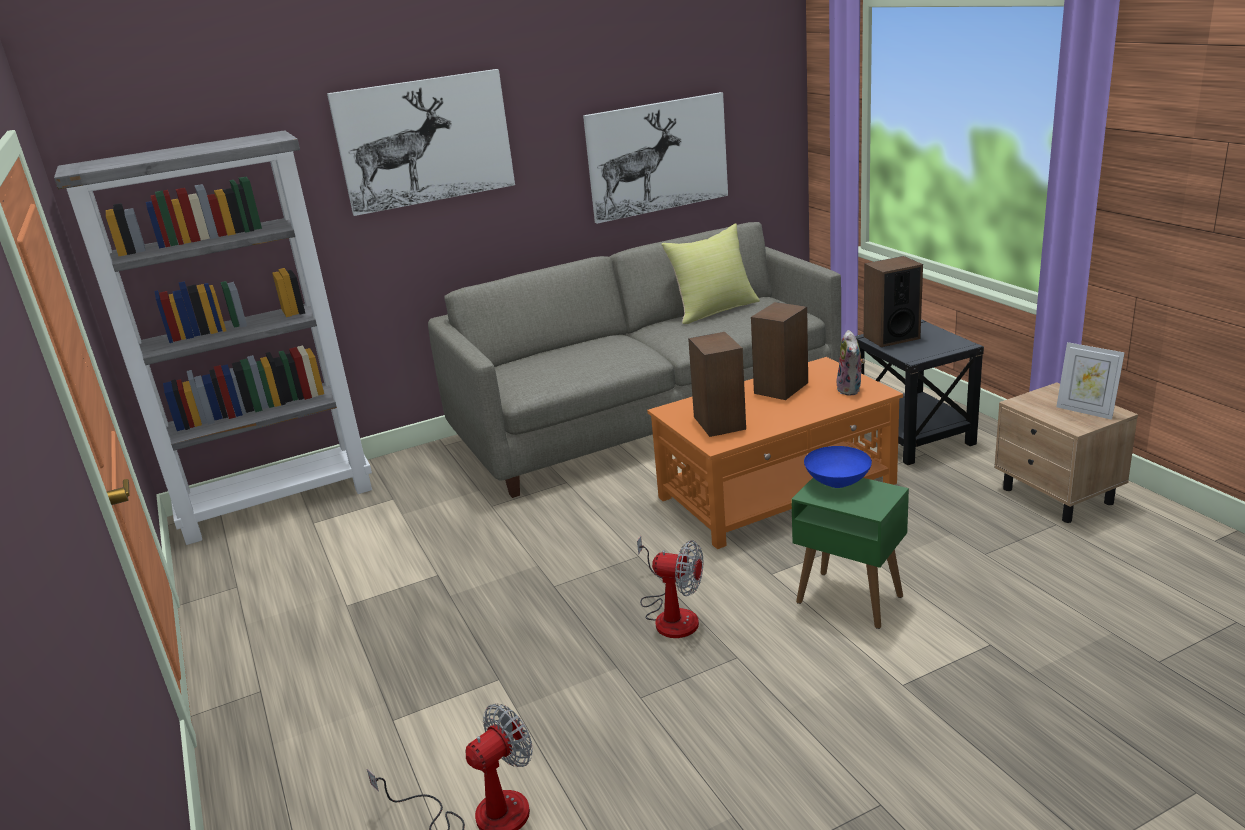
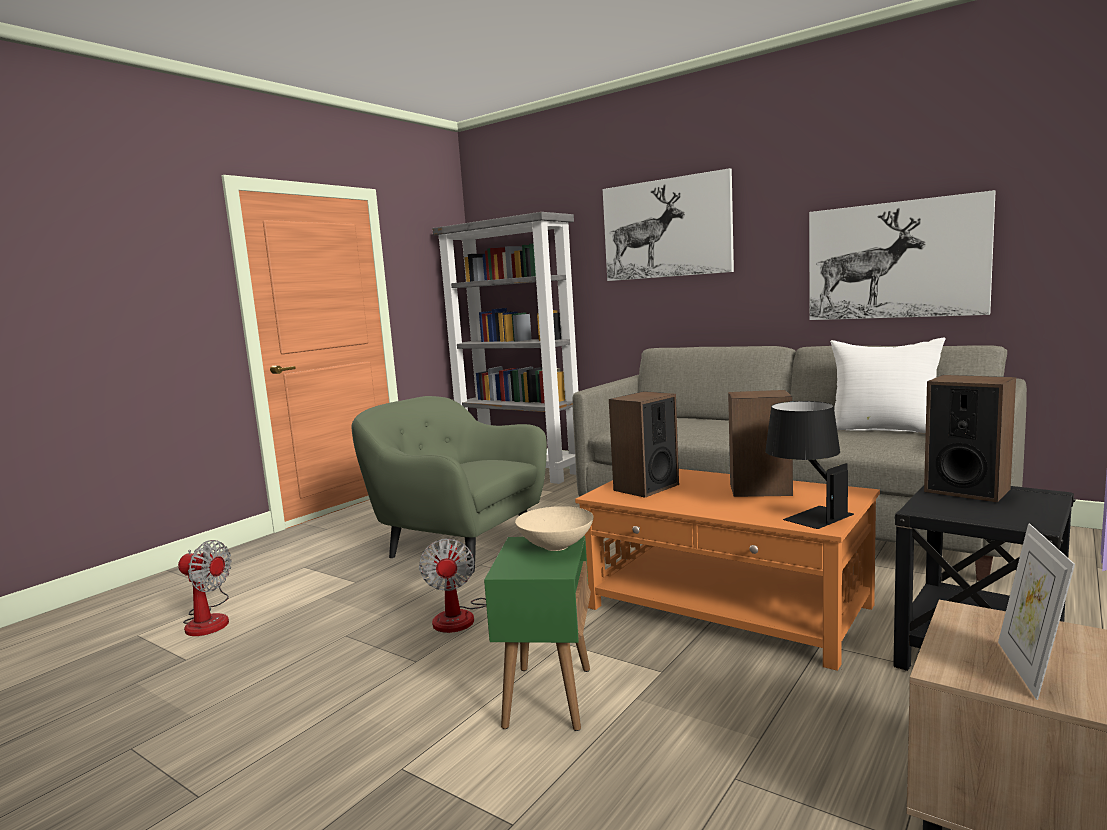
camera: 60 degrees right, 15 degrees down
yellow pillow [661,223,760,324] -> white pillow [830,337,946,434]
blue bowl [804,446,872,488] -> beige bowl [515,506,594,551]
plush toy [836,330,865,396] -> black table lamp [765,401,854,529]
none -> green armchair [352,396,547,573]

